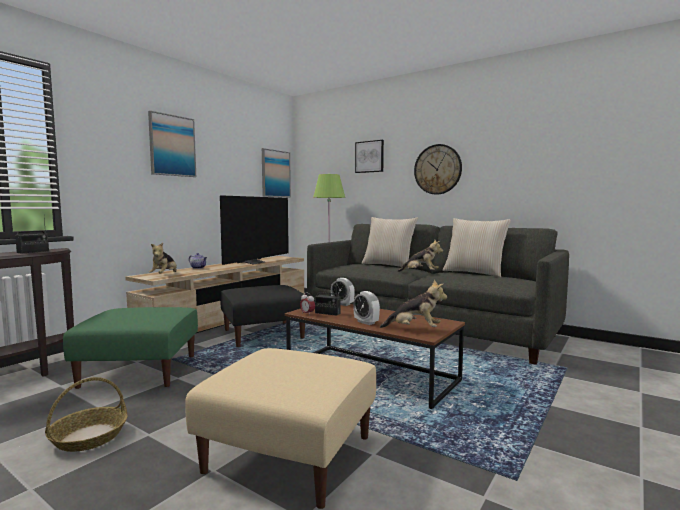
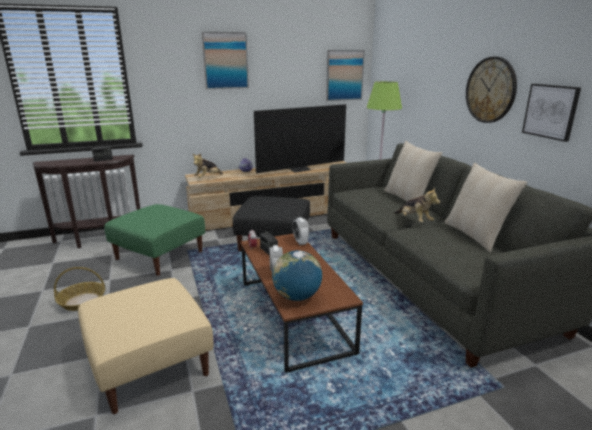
camera: 35 degrees right, 15 degrees up
picture [355,140,384,173] -> picture moved to [522,84,581,142]
plush toy [380,280,447,328] -> globe [272,250,322,301]

